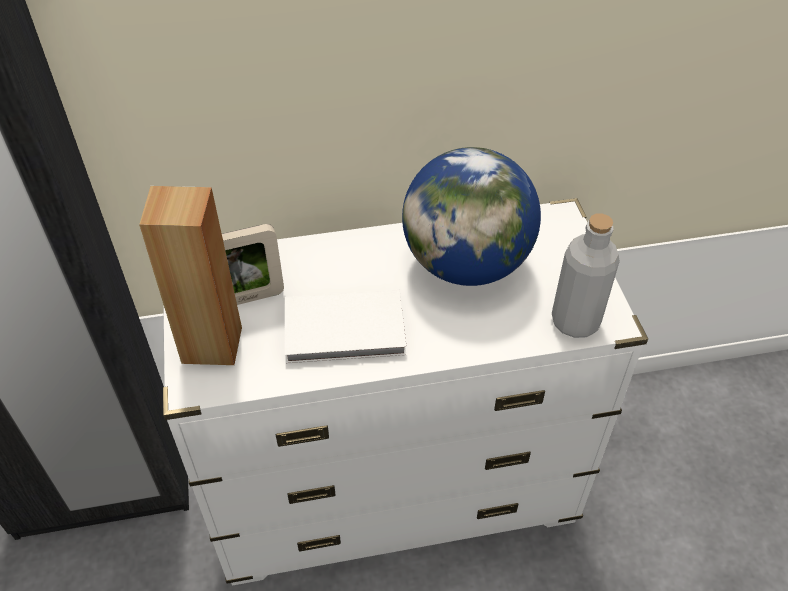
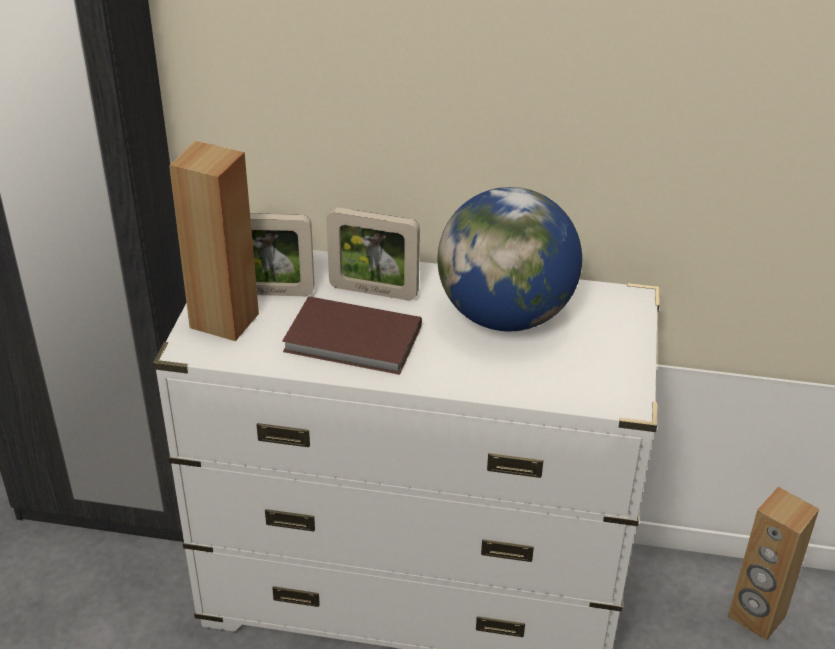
camera: 20 degrees right, 10 degrees down
white book [285,290,407,363] -> brown book [282,296,422,375]
grey bottle [552,213,620,338] -> none
none -> picture frame [326,207,420,300]
none -> brown speaker [728,487,819,641]

